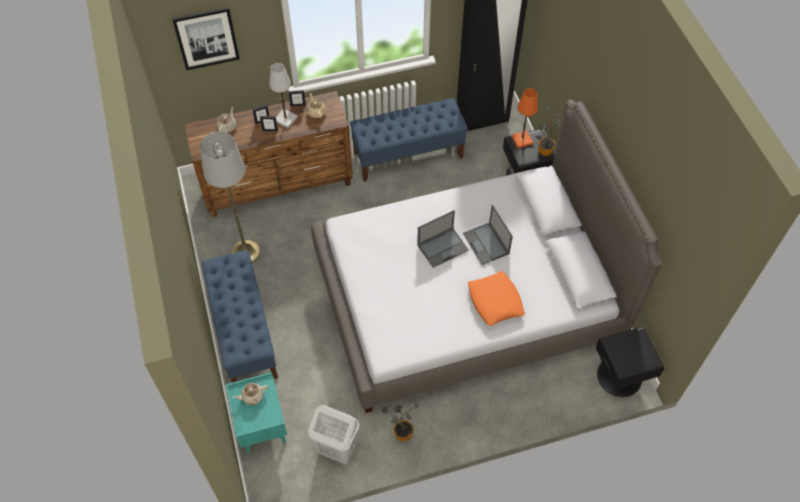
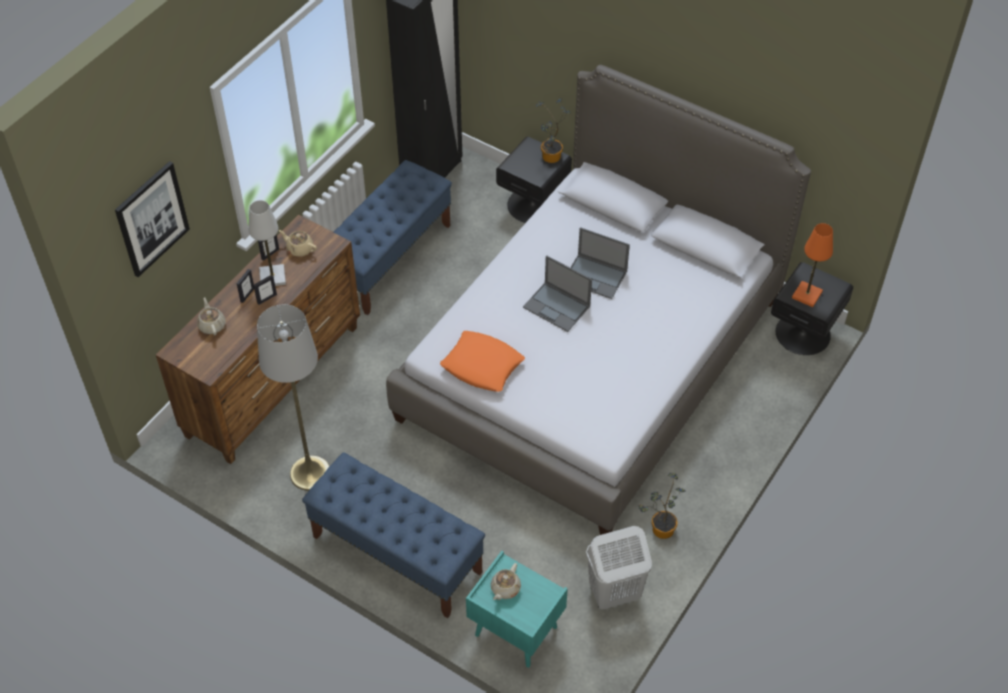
camera: 40 degrees left, 5 degrees down
laptop [417,210,469,268] -> laptop turned 105 degrees clockwise [523,255,592,332]
orange pillow [468,271,525,326] -> orange pillow moved to [440,331,525,392]
orange table lamp [511,88,538,148] -> orange table lamp moved to [792,223,833,307]

